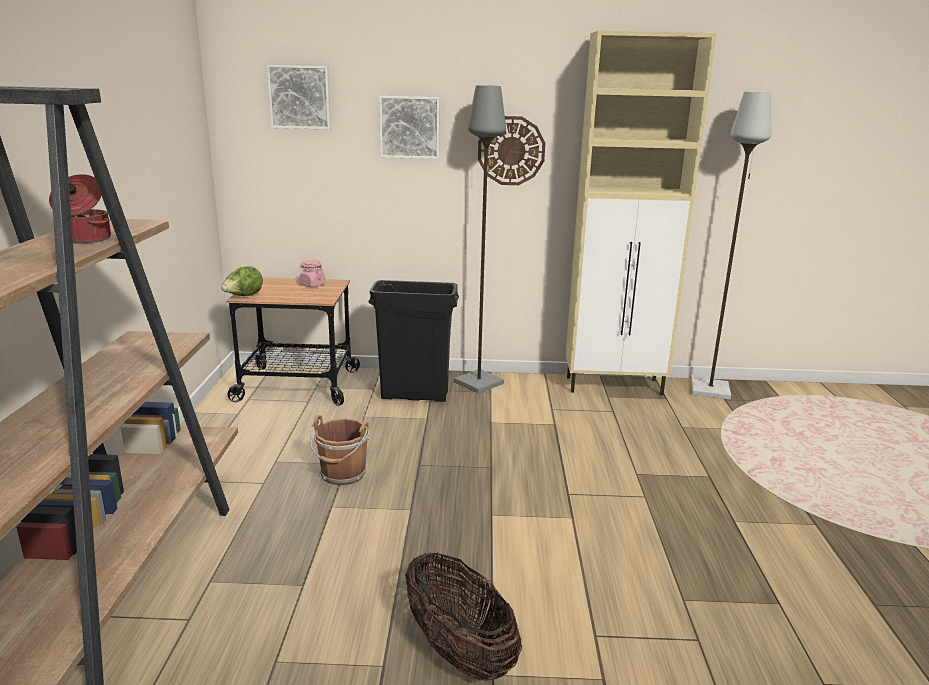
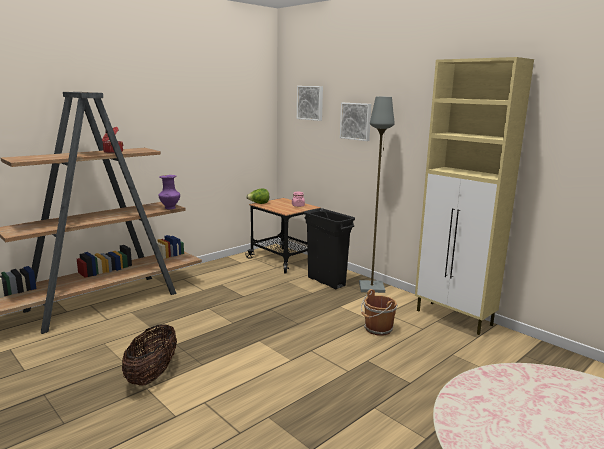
camera: 45 degrees right, 5 degrees down
brown bucket [310,415,369,485] -> brown bucket moved to [361,289,398,335]
wall clock [478,116,545,185] -> none
grey floor lamp [691,92,772,400] -> none
none -> purple vase [158,175,180,209]

